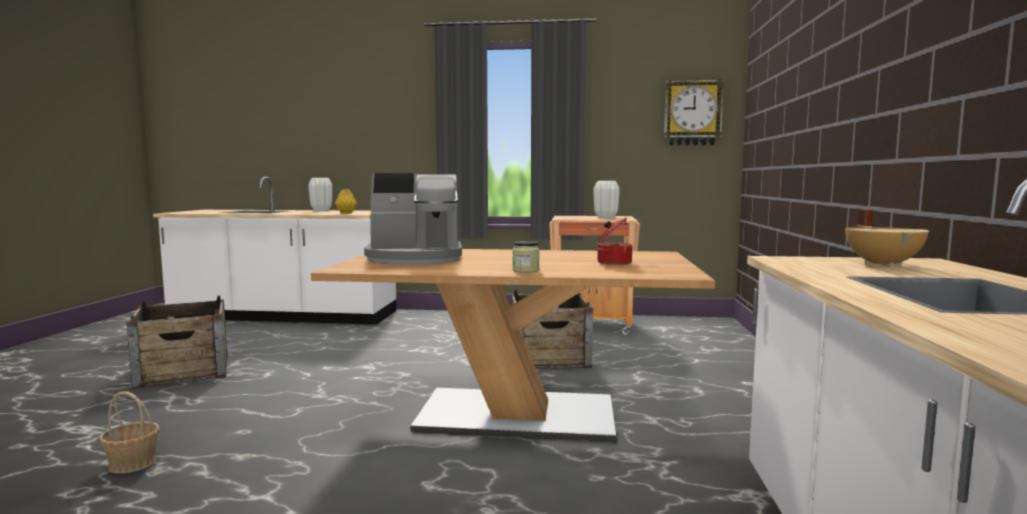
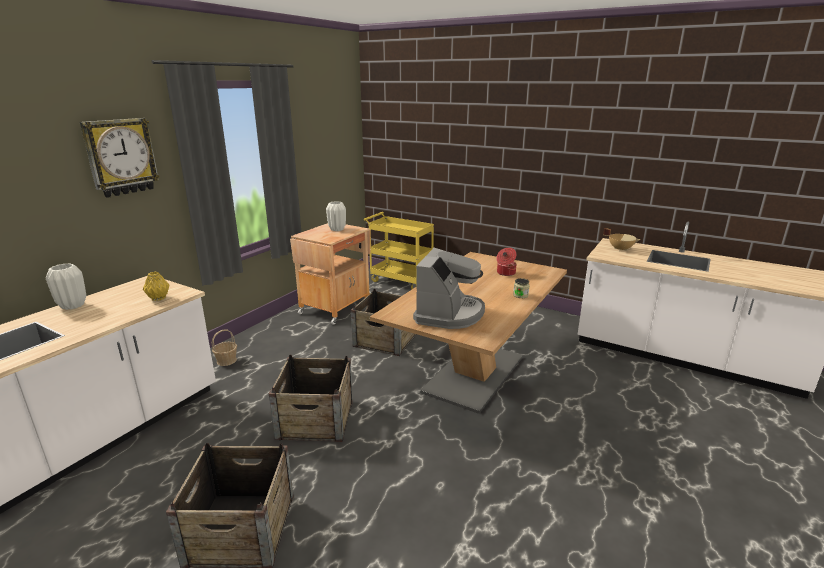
camera: 65 degrees left, 15 degrees up
basket [99,392,160,474] -> basket moved to [212,329,237,366]
wall clock [664,79,724,145] -> wall clock moved to [80,118,160,198]
none -> crate [269,355,353,442]
none -> yellow cart [364,212,434,289]

